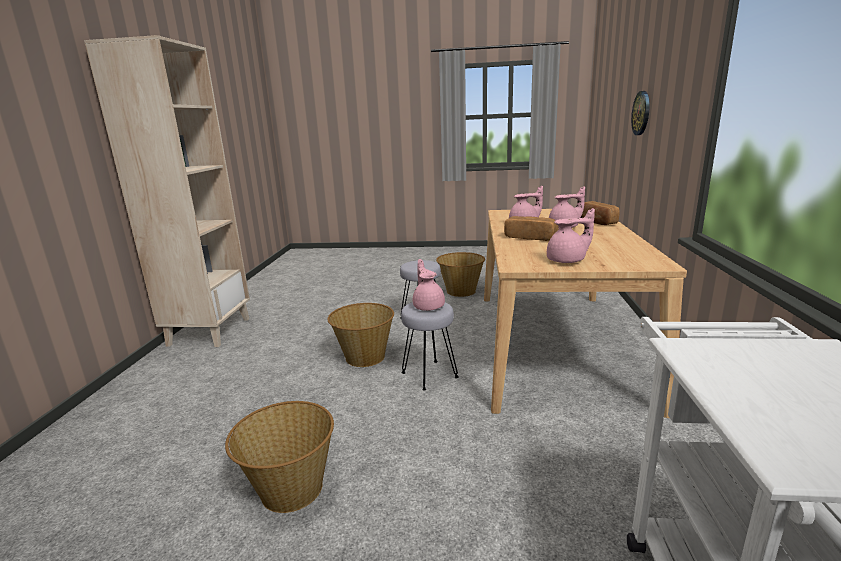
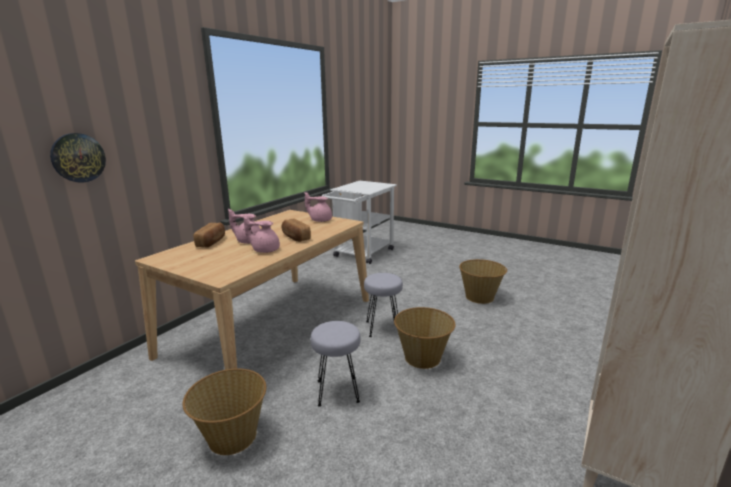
camera: 155 degrees left, 0 degrees up
pink teapot [413,259,445,311] -> none

